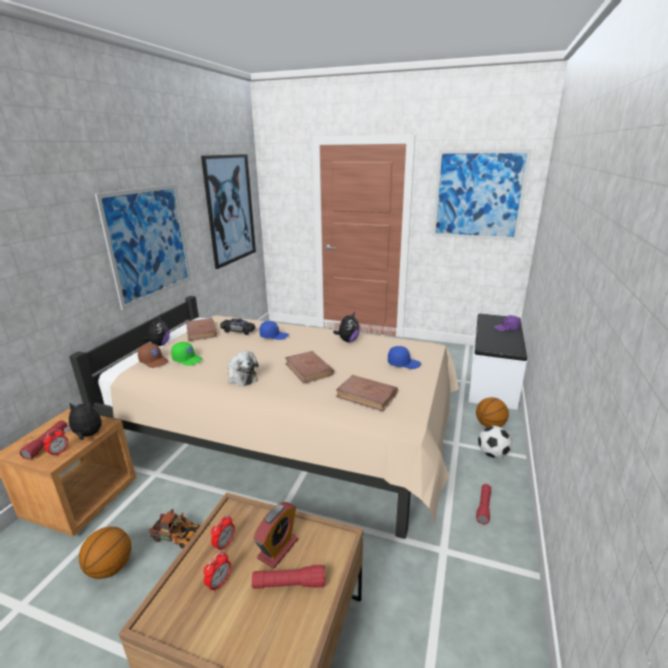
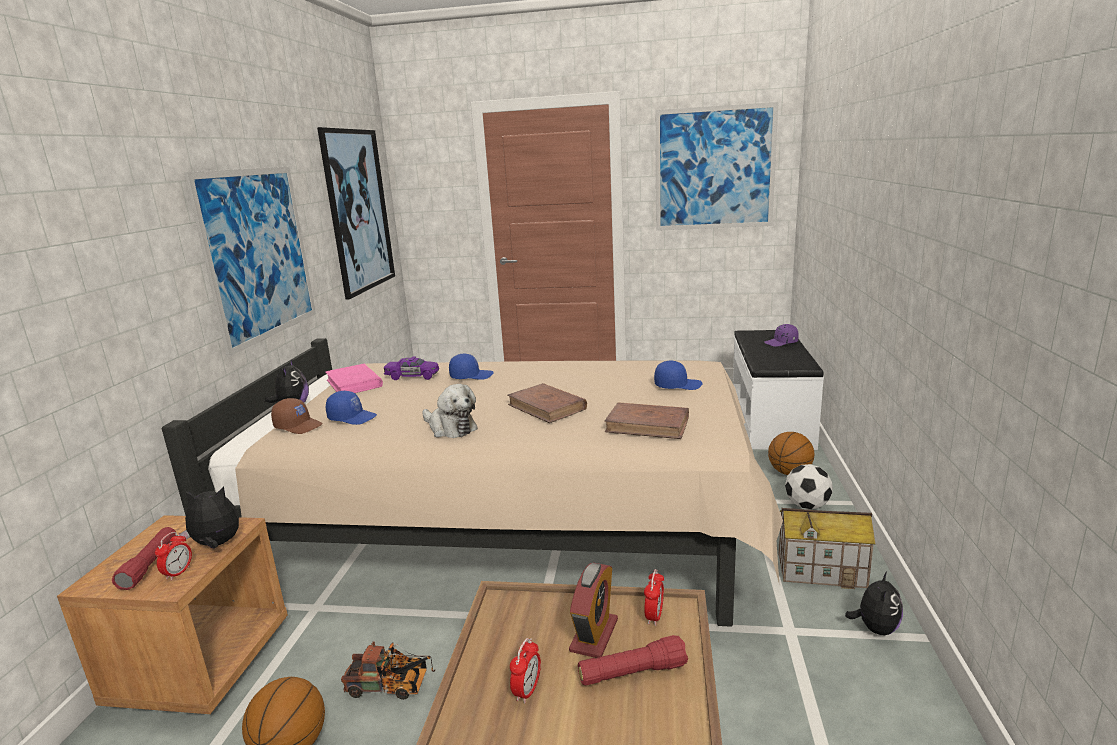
camera: 10 degrees left, 5 degrees down
green cap [171,342,203,366] -> blue cap [326,391,377,425]
brown book [186,318,217,341] -> pink book [326,364,383,393]
alarm clock [211,515,235,552] -> alarm clock moved to [644,569,664,626]
black toy car [220,318,255,335] -> purple toy car [384,357,439,380]
plush toy [333,312,360,342] -> plush toy moved to [845,571,903,635]
red flashlight [476,484,491,525] -> toy house [778,508,875,589]

